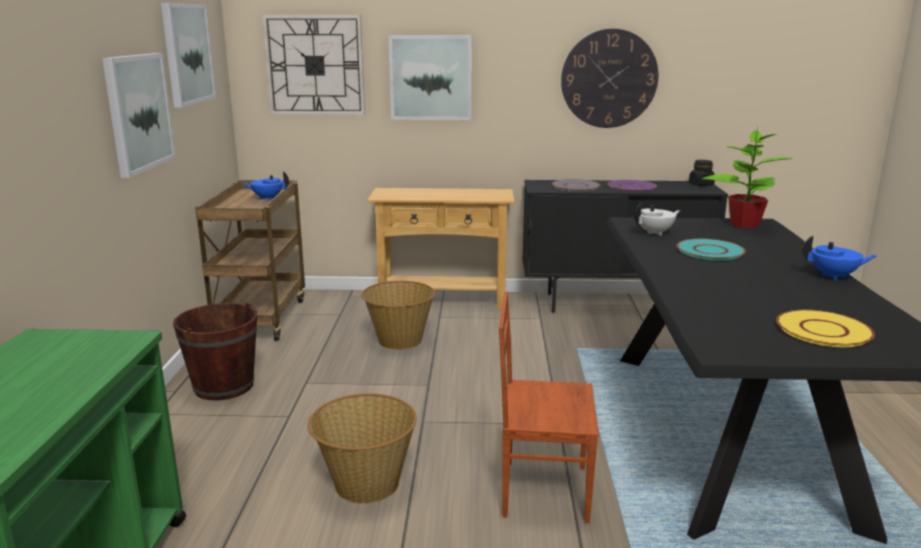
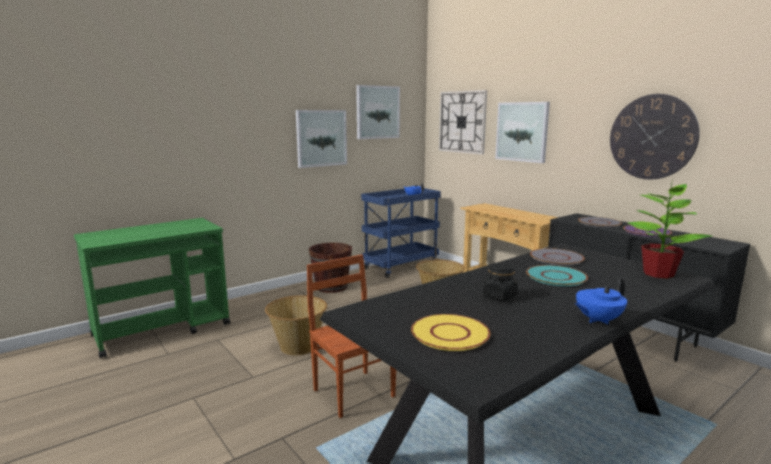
camera: 50 degrees right, 5 degrees down
brown cart [195,180,305,341] -> blue cart [361,188,441,278]
white teapot [634,202,680,236] -> grey plate [530,248,585,265]
black jar [689,160,715,186] -> black jar moved to [483,262,518,301]
blue teapot [802,236,877,280] -> blue teapot turned 90 degrees clockwise [575,278,627,324]

